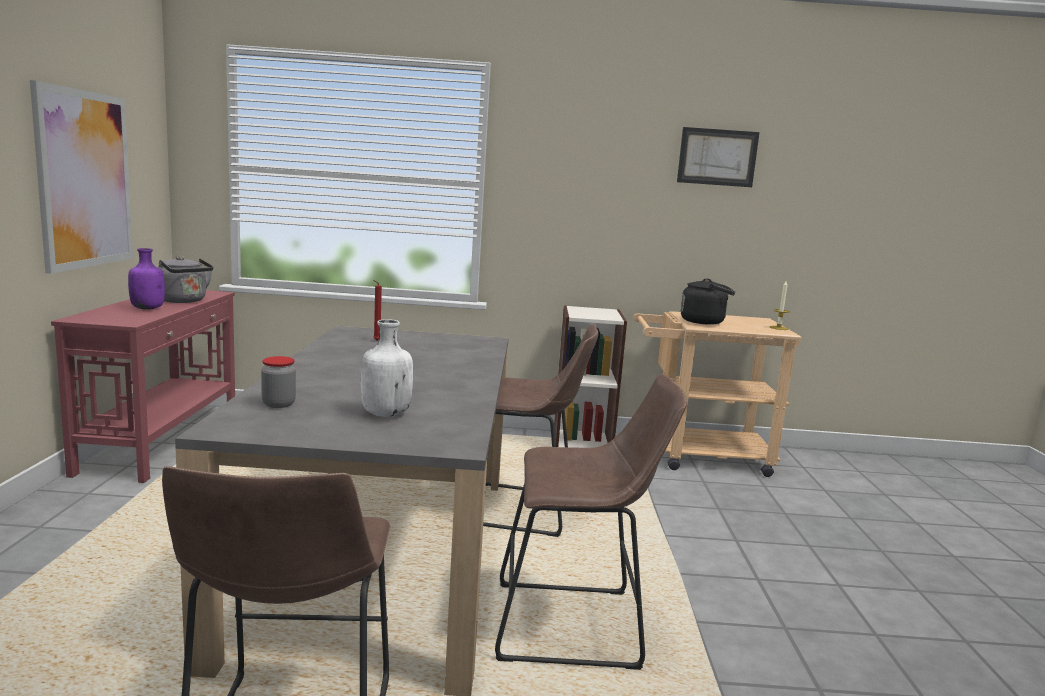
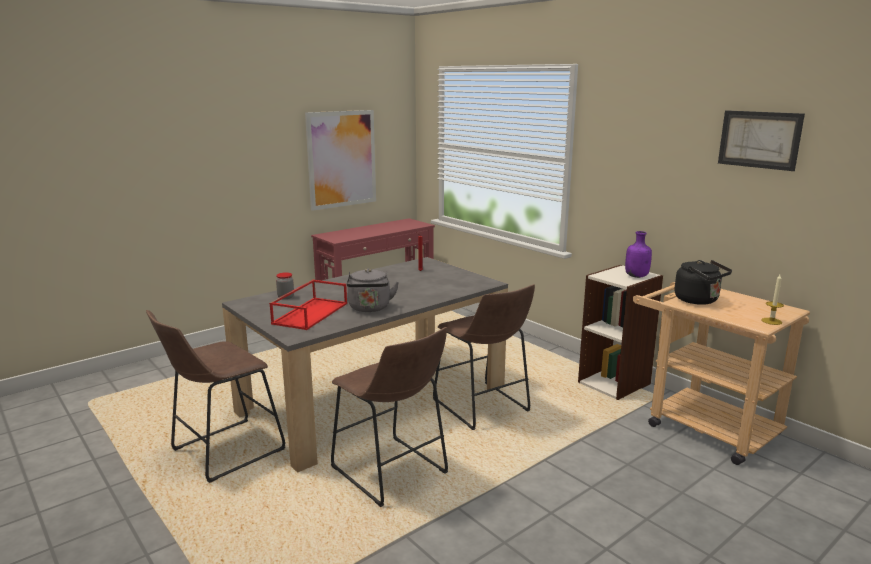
camera: 50 degrees right, 5 degrees up
purple bottle [128,248,165,310] -> purple bottle moved to [625,231,652,278]
grey kettle [158,256,213,303] -> grey kettle moved to [347,268,399,312]
white bottle [361,319,413,417] -> red tray [269,280,347,330]

